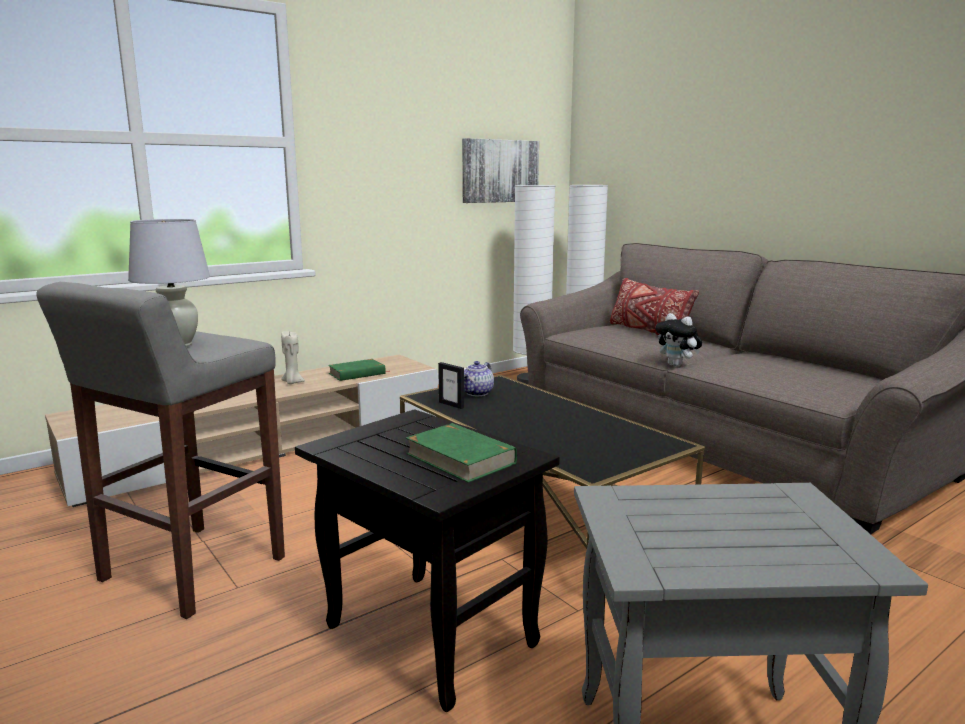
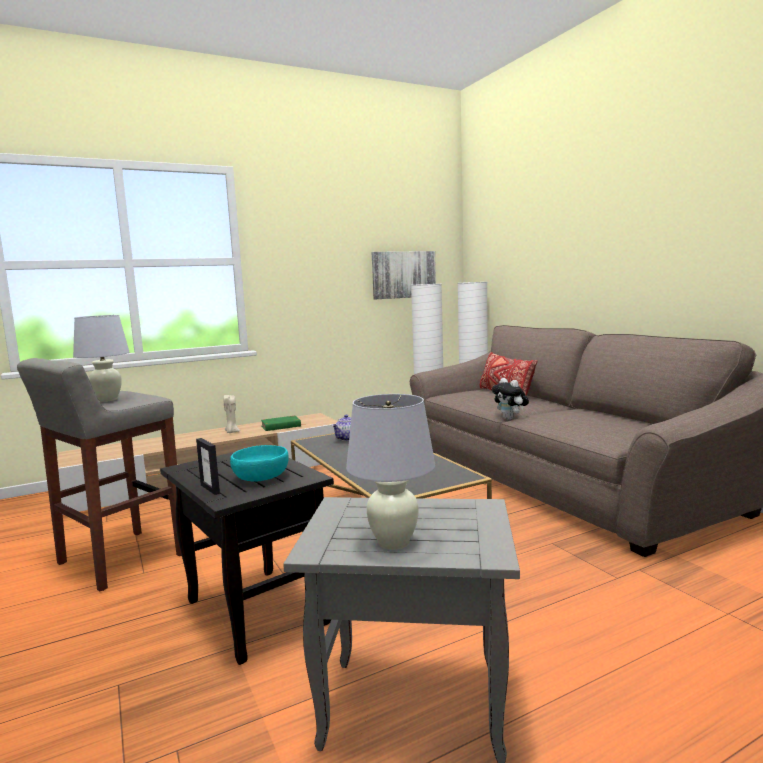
camera: 10 degrees right, 5 degrees down
green book [406,423,517,483] -> turquoise bowl [230,445,289,482]
picture frame [438,362,464,409] -> picture frame moved to [196,438,220,495]
none -> white table lamp [346,394,435,550]

